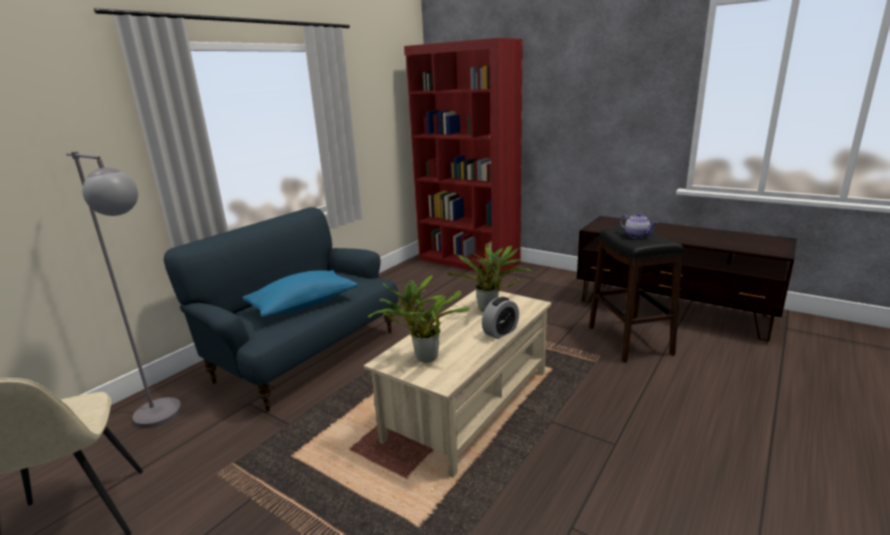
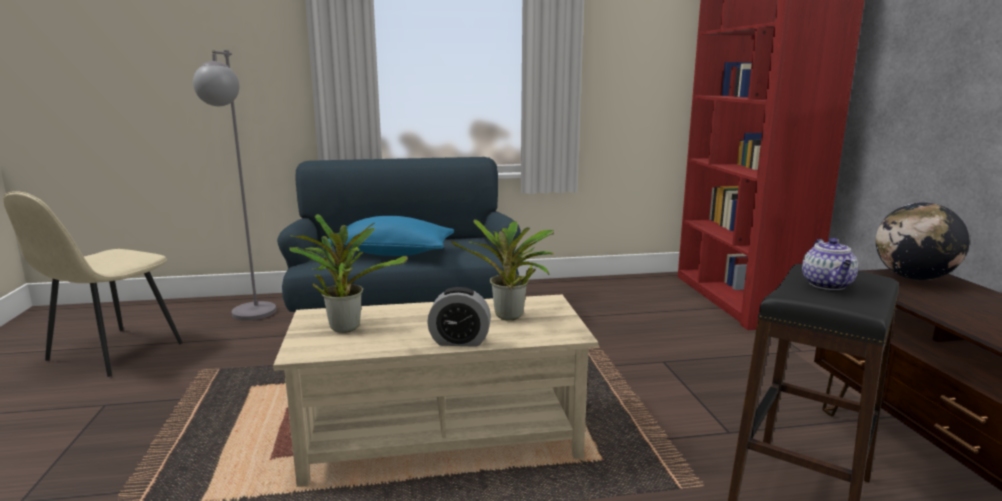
camera: 45 degrees right, 5 degrees down
none -> globe [876,202,969,280]

